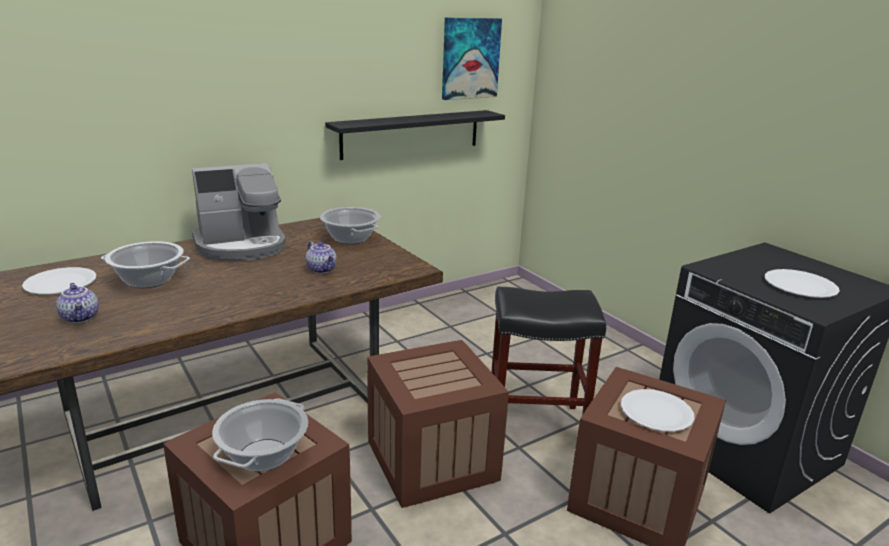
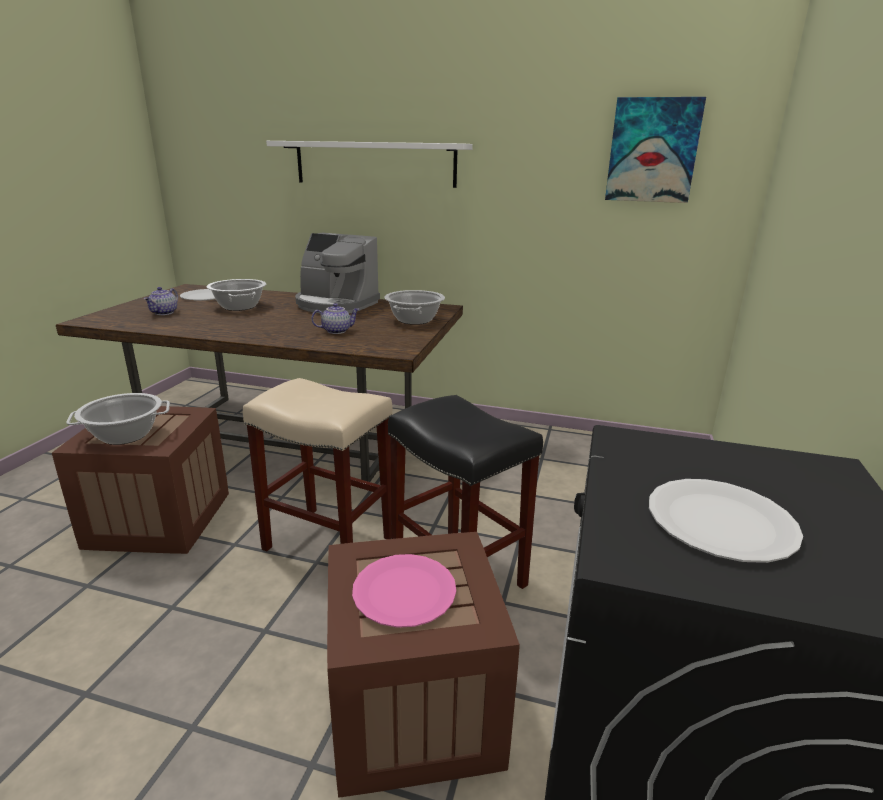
camera: 50 degrees right, 0 degrees up
teapot [306,241,337,274] -> teapot turned 120 degrees counterclockwise [311,303,360,334]
black shelf [325,110,505,160] -> none
crate [367,340,509,508] -> beige stool [243,378,393,551]
white plate [621,389,694,432] -> pink plate [352,554,456,628]
none -> white shelf [266,141,473,188]

